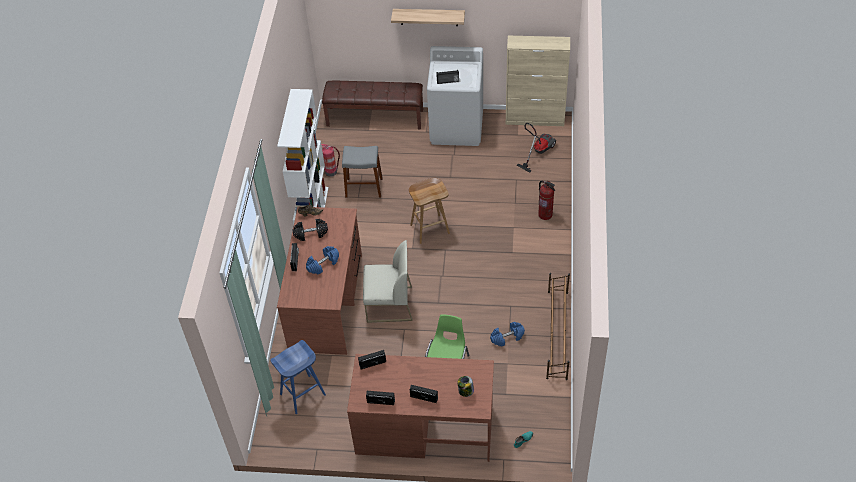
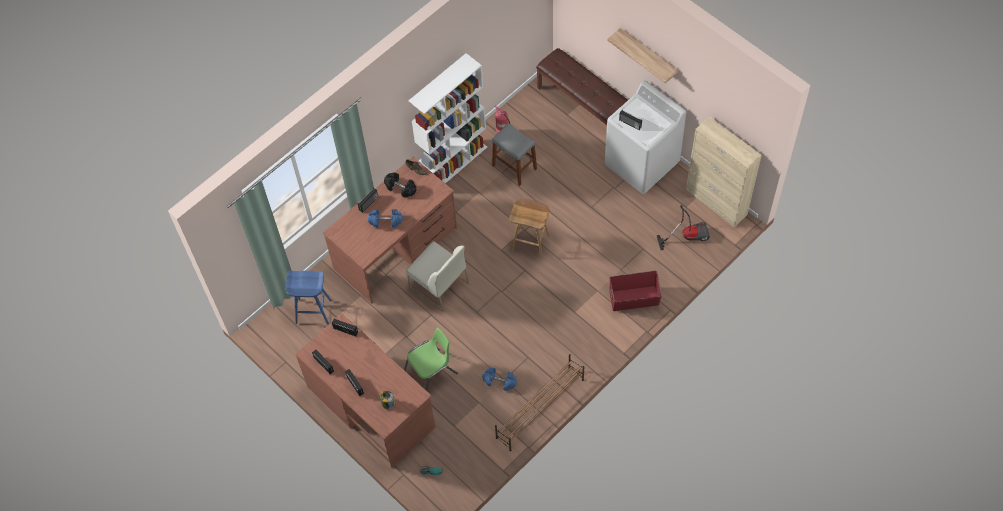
camera: 40 degrees right, 10 degrees up
fire extinguisher [538,180,555,220] -> red storage box [609,271,662,311]

